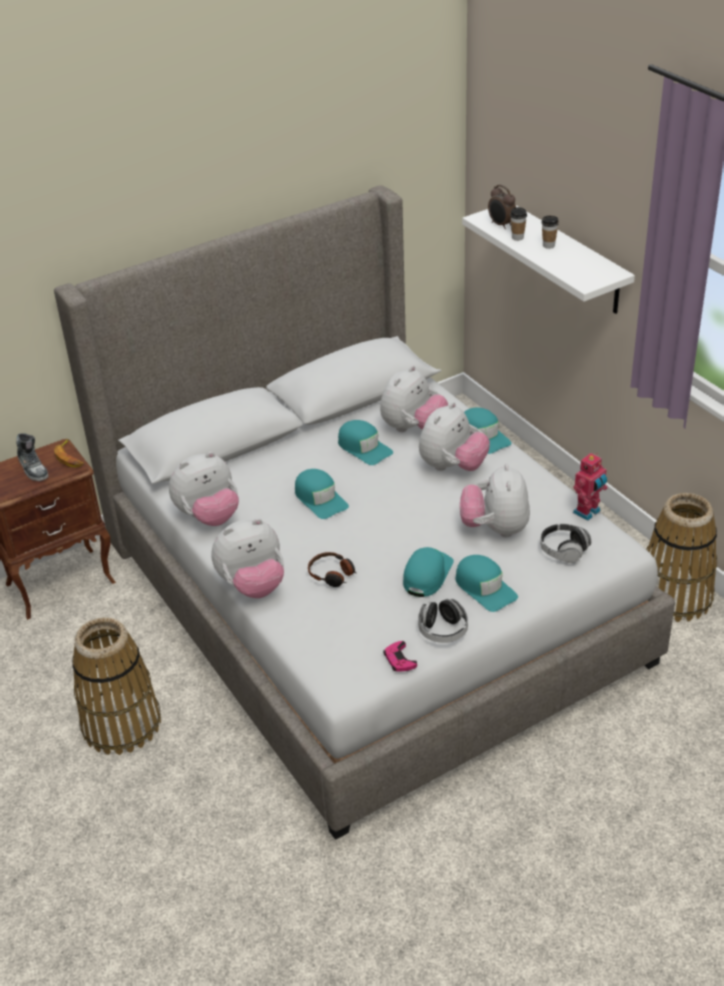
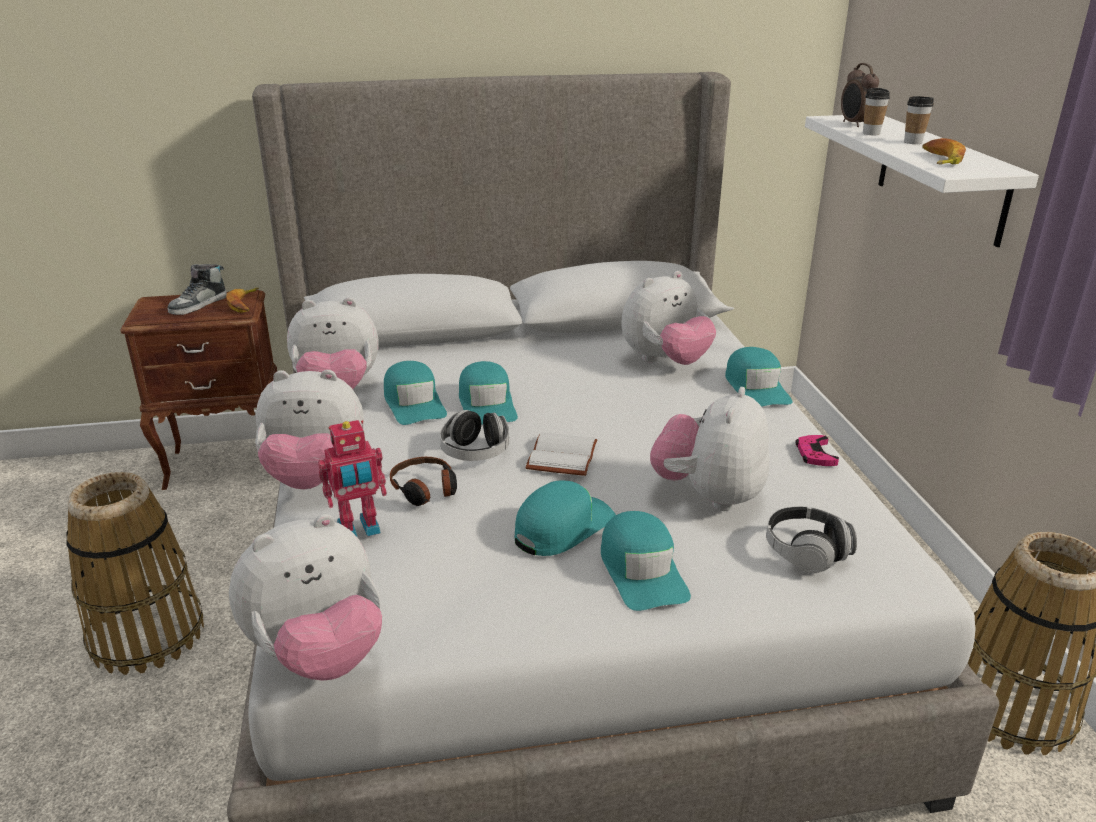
camera: 20 degrees right, 10 degrees down
shoe [16,433,49,481] -> shoe turned 45 degrees clockwise [168,264,227,315]
turquoise cap [338,420,393,465] -> turquoise cap moved to [384,361,447,425]
pink game controller [383,641,417,672] -> pink game controller moved to [795,435,839,466]
headphones [418,599,468,643] -> headphones moved to [440,410,509,461]
plush toy [419,402,490,471] -> plush toy moved to [229,514,382,680]
toy robot [573,453,607,521] -> toy robot moved to [318,420,387,538]
none -> white book [525,432,597,476]
none -> banana [922,138,966,165]

